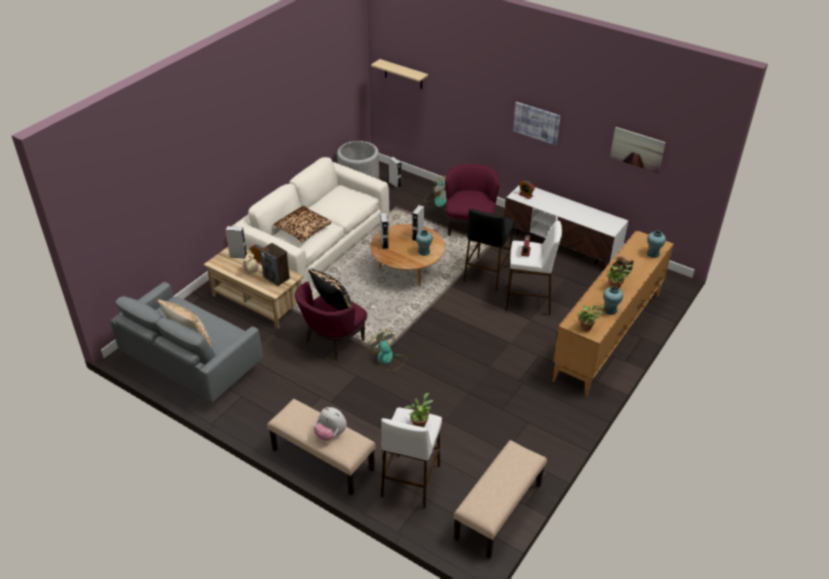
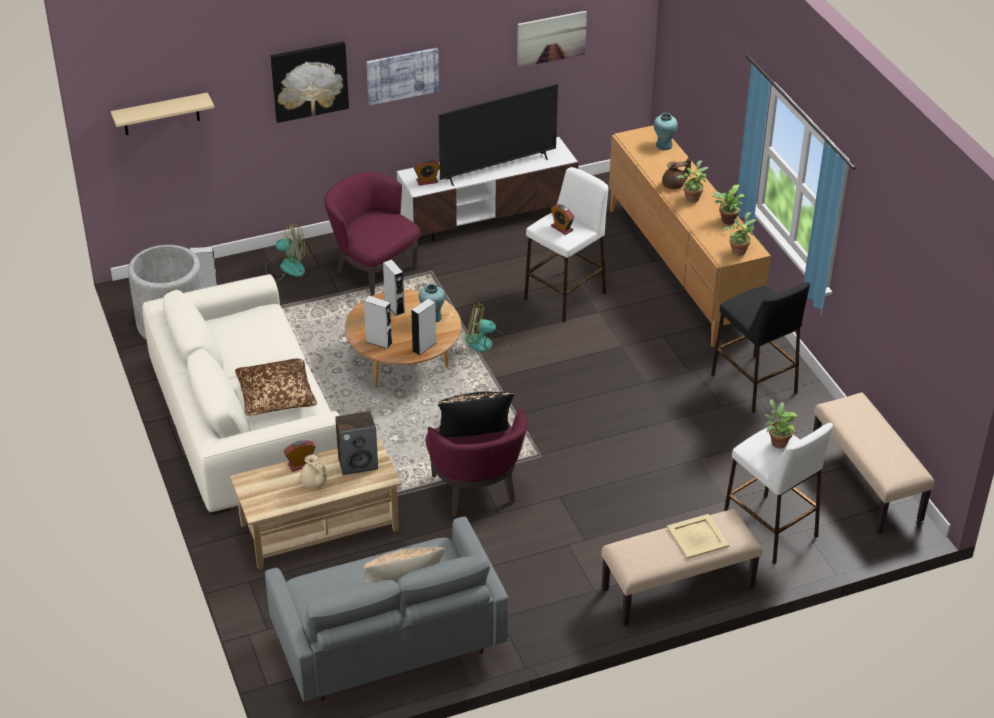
camera: 55 degrees left, 0 degrees up
grey speaker [226,226,247,259] -> grey speaker moved to [411,299,436,355]
plush toy [314,407,347,441] -> beige tray [667,514,729,559]
fan [367,330,406,371] -> fan moved to [465,303,508,353]
black stool [463,209,515,291] -> black stool moved to [711,282,810,413]
turquoise vase [603,286,623,315] -> potted plant [711,184,745,225]
none -> picture [270,42,349,123]
none -> television [439,84,558,186]

